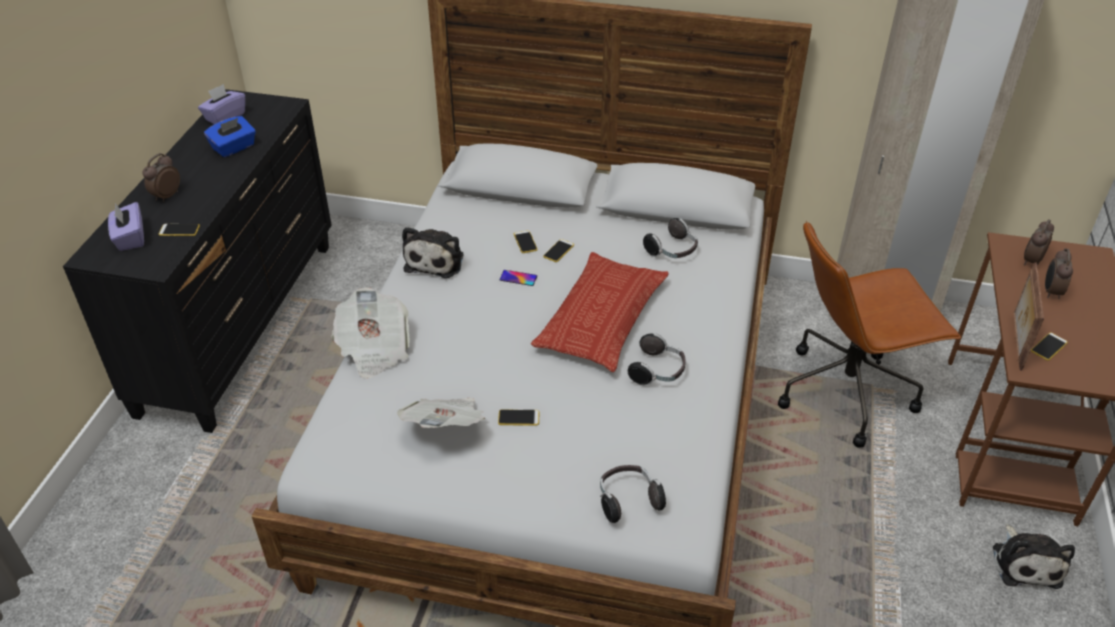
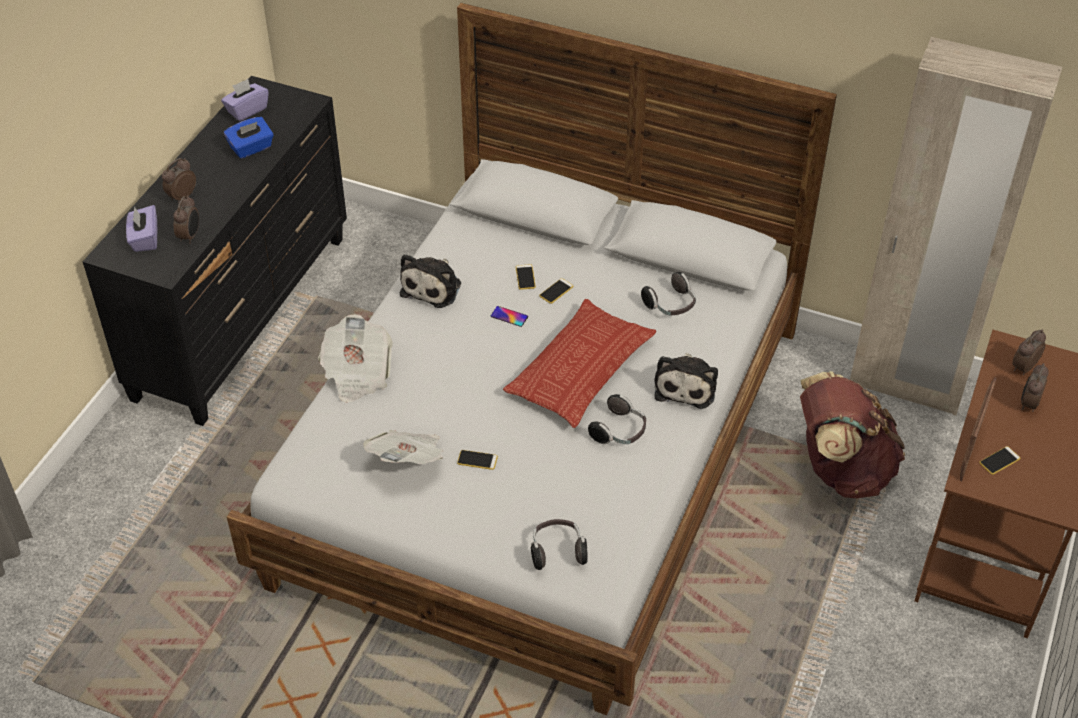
camera: 10 degrees right, 5 degrees up
phone [159,224,200,236] -> alarm clock [173,195,199,244]
brown office chair [778,221,961,448] -> brown backpack [800,371,905,498]
plush toy [993,524,1075,589] -> plush toy moved to [654,353,718,409]

